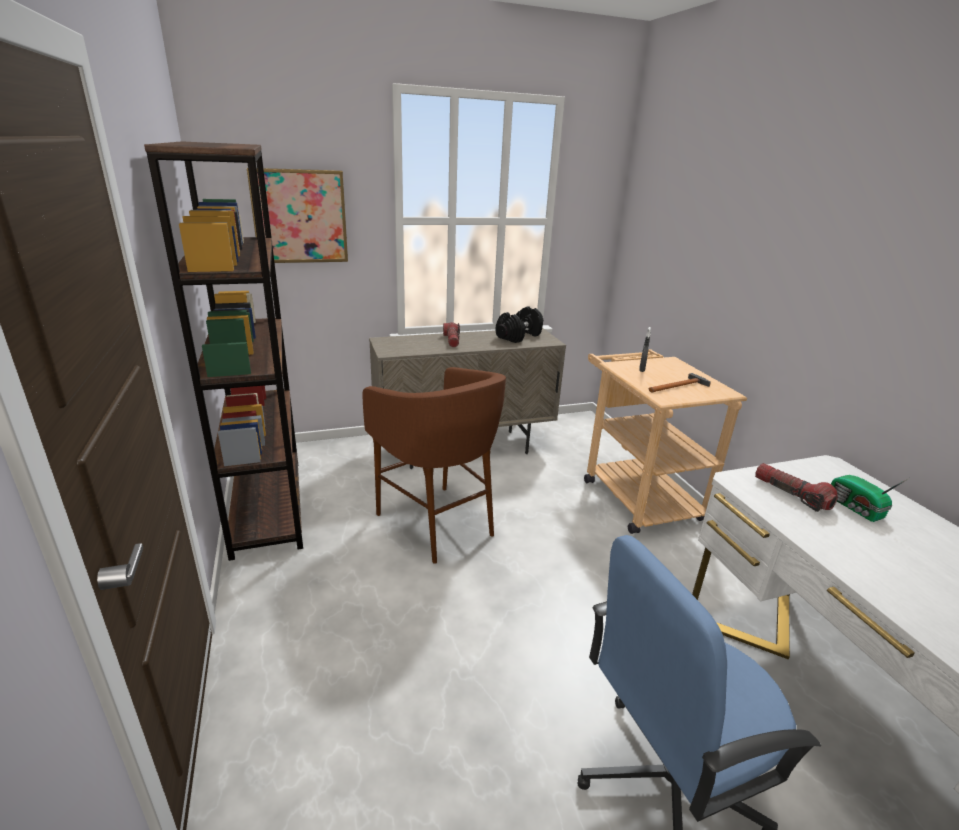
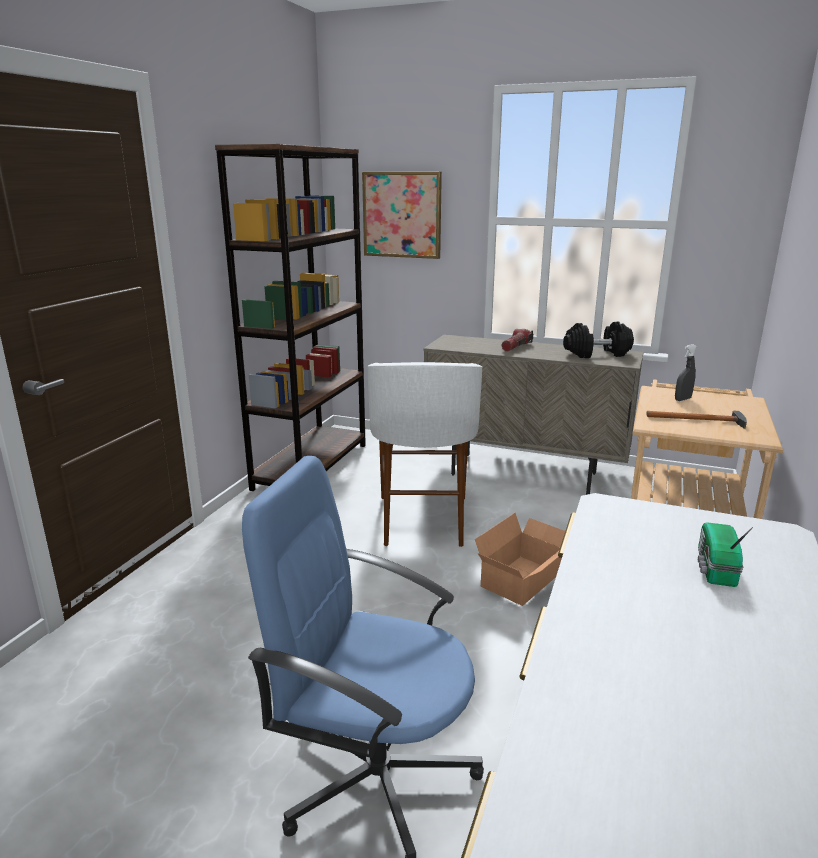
camera: 40 degrees right, 5 degrees down
brown stool [362,367,506,564] -> white stool [367,362,482,547]
flashlight [755,463,838,512] -> none
none -> cardboard box [475,513,565,606]

